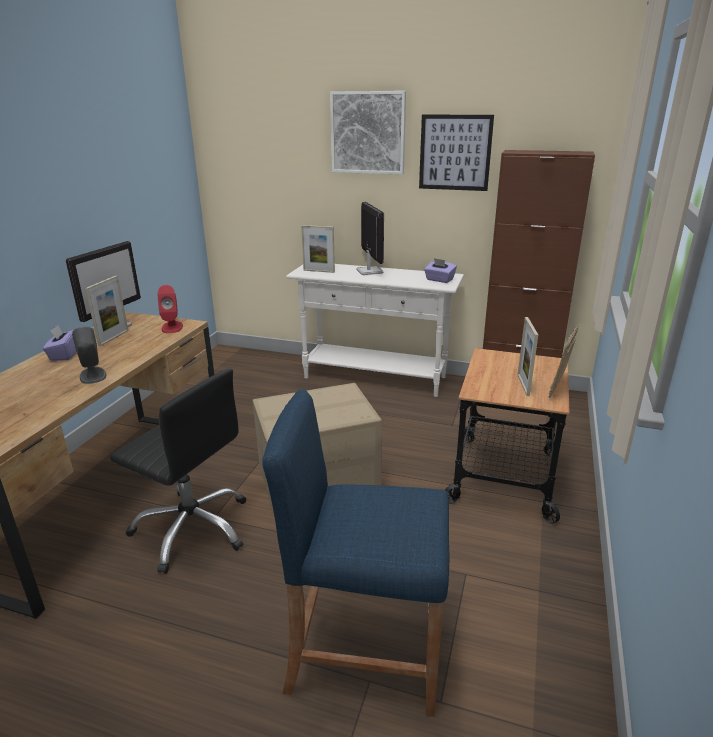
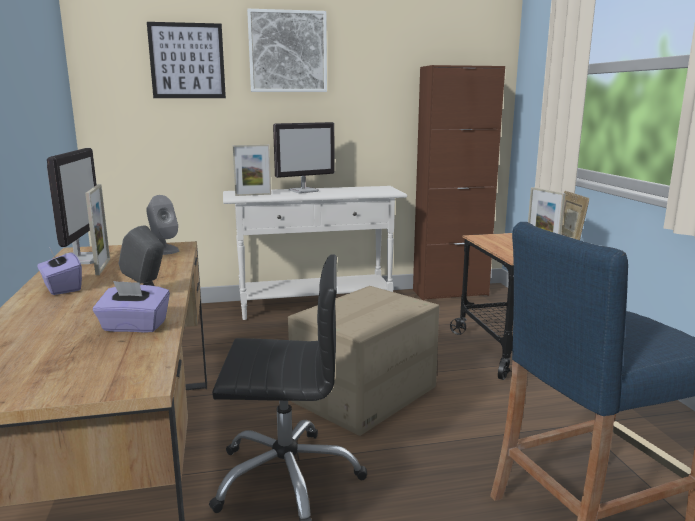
camera: 30 degrees left, 10 degrees down
red speaker [157,285,183,333] -> grey speaker [146,195,180,255]
monitor [356,202,384,275] -> monitor turned 105 degrees clockwise [273,122,335,193]
picture [419,115,494,191] -> picture moved to [147,22,226,98]
purple tissue box [424,258,457,283] -> purple tissue box moved to [93,281,170,333]

